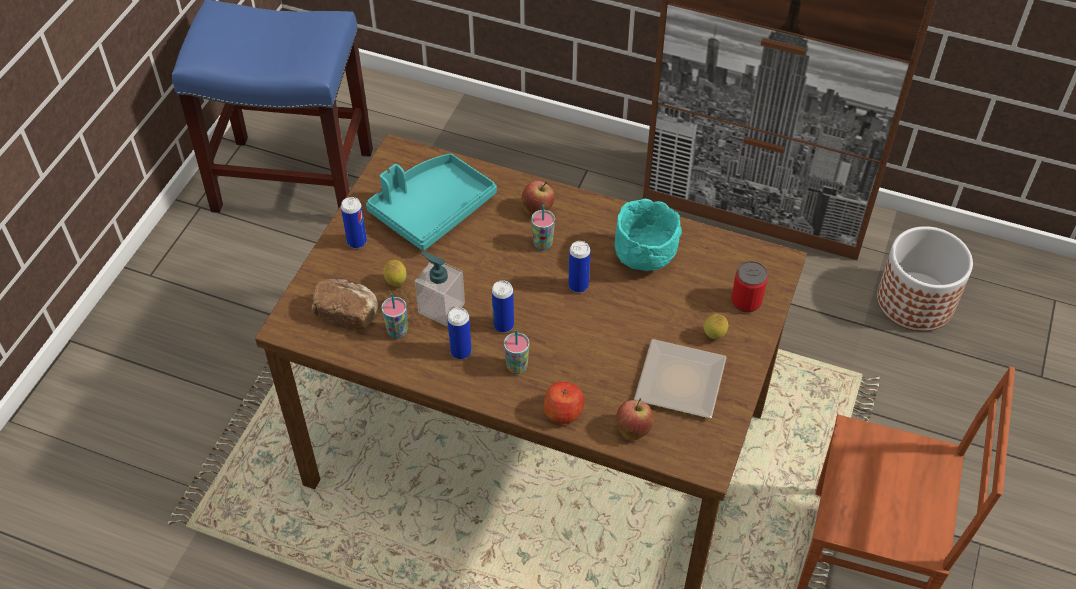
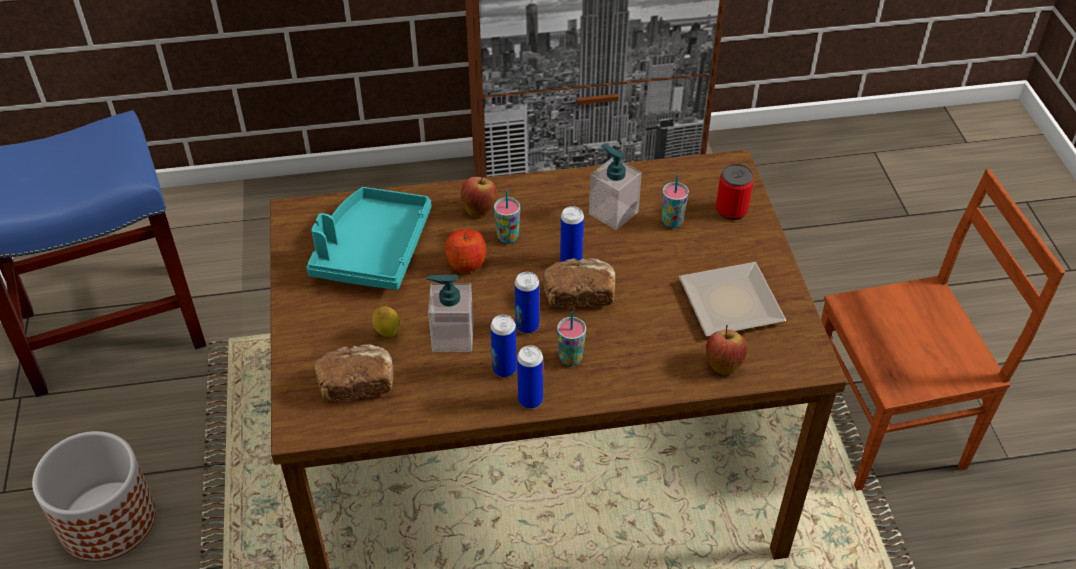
camera: 30 degrees left, 5 degrees down
can [341,197,367,249] -> can moved to [517,345,543,409]
cup [381,293,408,338] -> cup moved to [662,174,689,228]
apple [544,381,584,424] -> apple moved to [445,229,486,273]
turquoise bowl [614,199,682,271] -> soap dispenser [589,144,642,230]
lemon [704,314,728,339] -> none
planter [877,226,973,331] -> planter moved to [32,431,156,562]
none -> bread [543,258,615,308]

